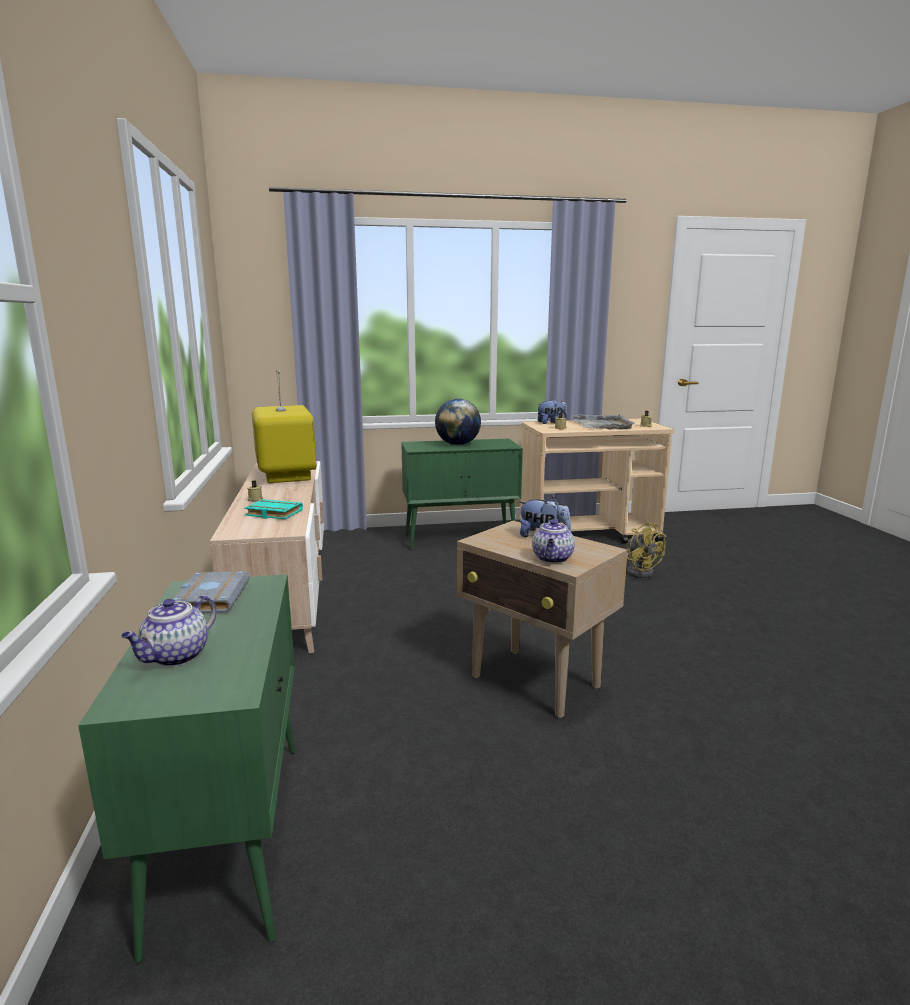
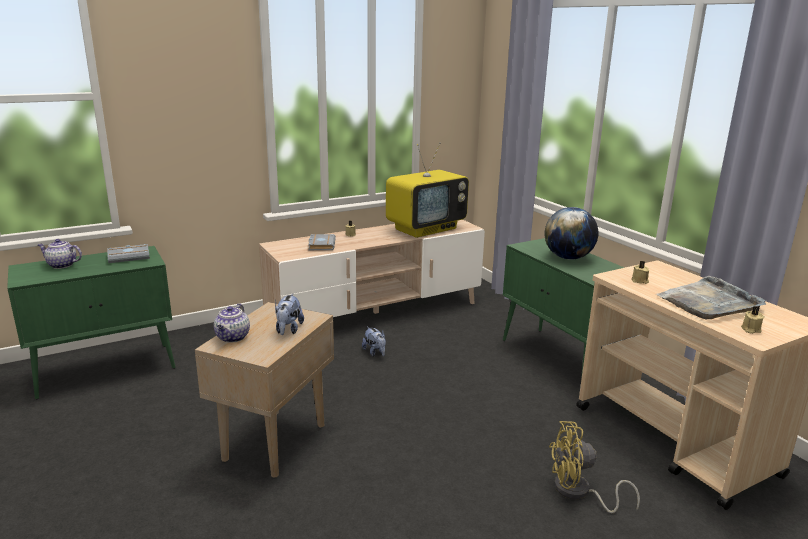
camera: 70 degrees right, 5 degrees up
turquoise book [244,499,303,519] -> grey book [308,234,336,250]
teapot [532,519,575,563] -> teapot turned 75 degrees counterclockwise [214,303,250,343]
plush toy [538,399,568,424] -> plush toy moved to [362,327,386,357]
yellow fan [626,521,666,578] -> yellow fan turned 45 degrees clockwise [549,421,640,513]

